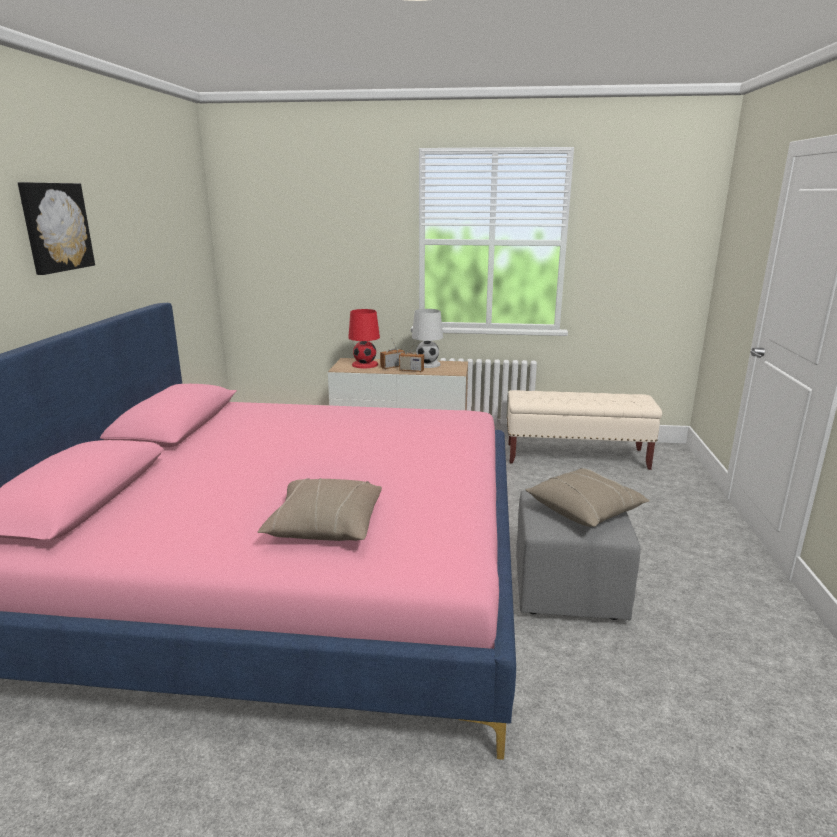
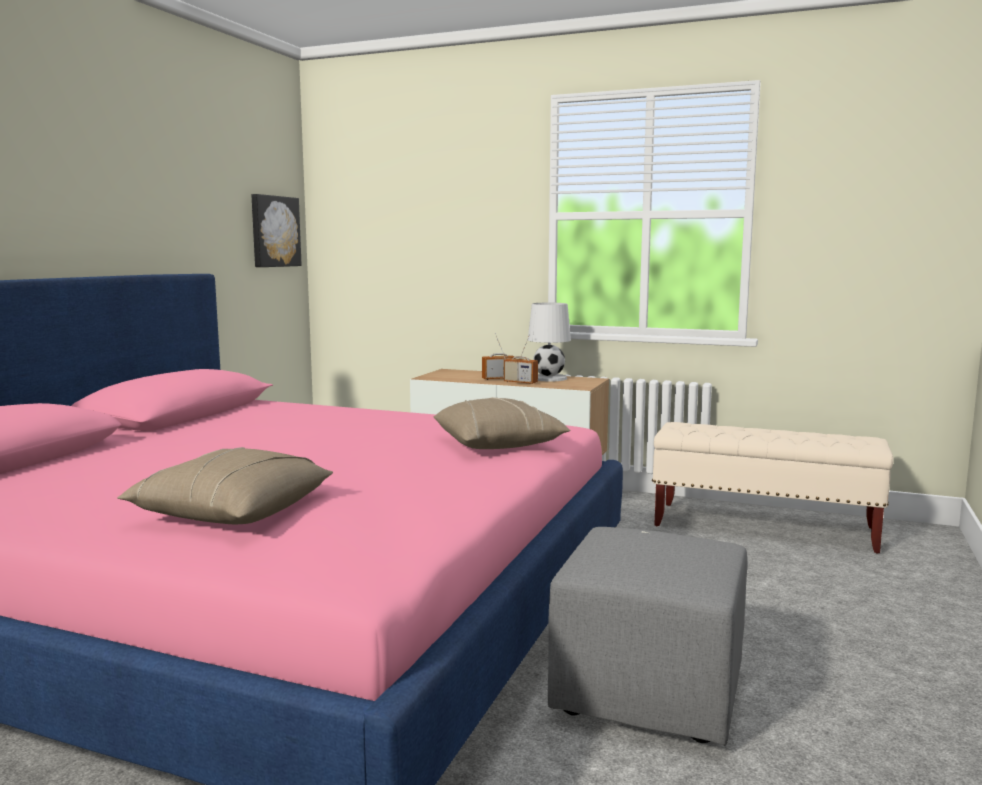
camera: 15 degrees right, 10 degrees down
picture [18,182,95,275] -> picture moved to [251,194,302,267]
red table lamp [348,309,380,368] -> none
beige pillow [526,468,650,527] -> beige pillow moved to [434,397,571,449]

